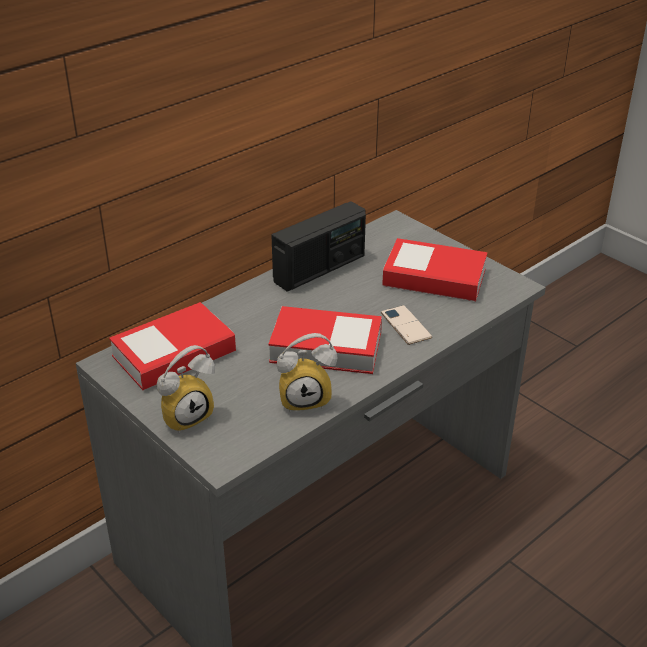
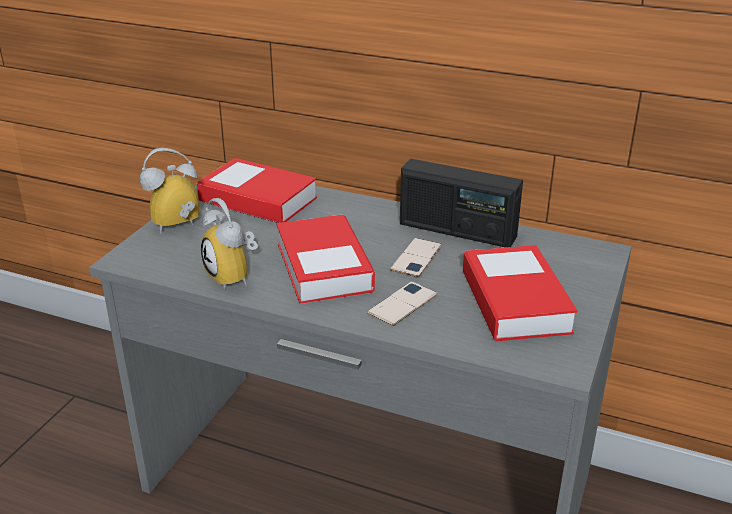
camera: 65 degrees right, 5 degrees down
alarm clock [157,345,215,434] -> alarm clock turned 120 degrees clockwise [140,148,199,233]
none -> phone [390,238,442,277]

